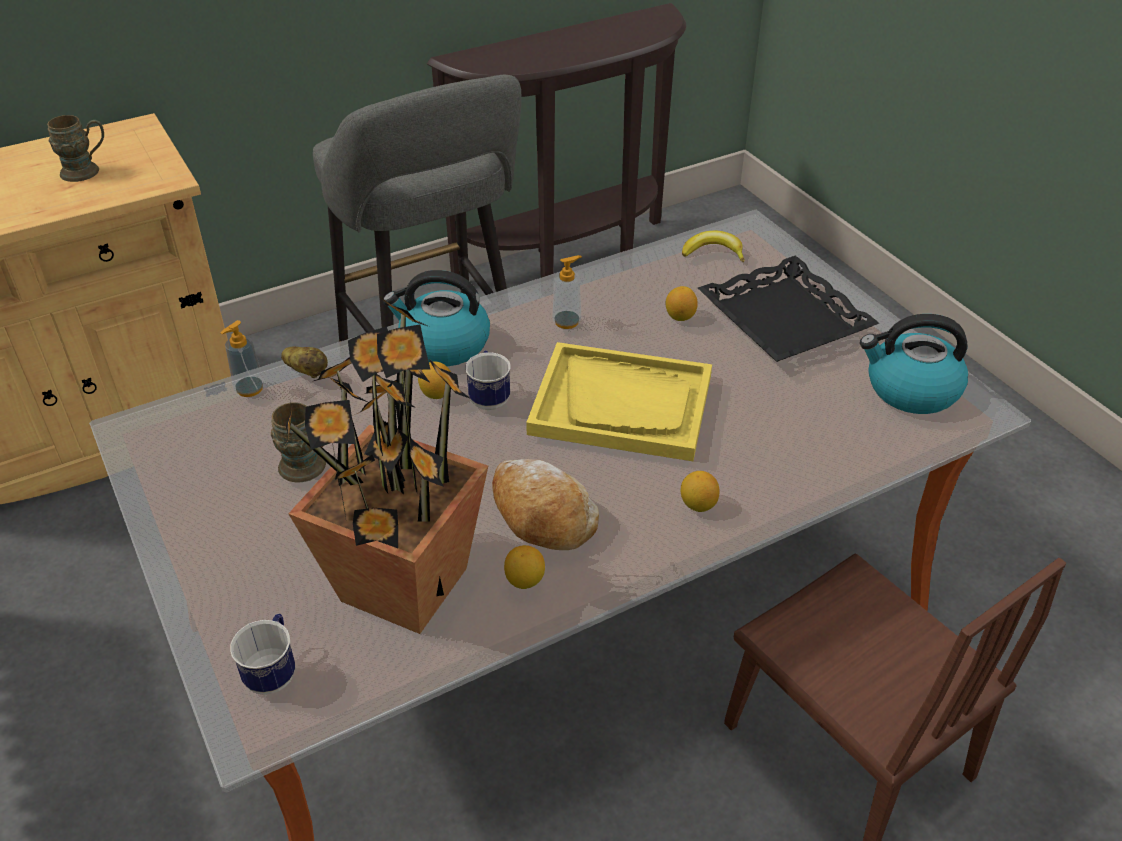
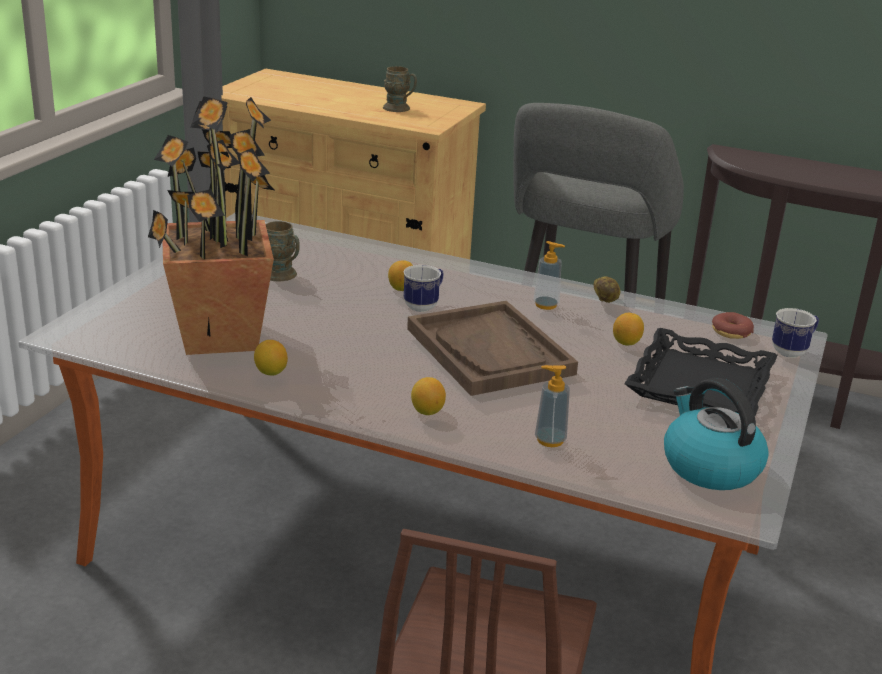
camera: 50 degrees right, 15 degrees down
soap dispenser [220,320,265,397] -> soap dispenser moved to [535,365,570,447]
mug [230,614,295,695] -> mug moved to [772,308,819,358]
potato [281,347,328,378] -> potato moved to [593,276,620,303]
kettle [383,270,490,366] -> none
bread [492,459,599,550] -> none
yellow tray [526,342,712,461] -> brown tray [407,301,578,396]
banana [682,231,745,262] -> donut [712,312,754,339]

